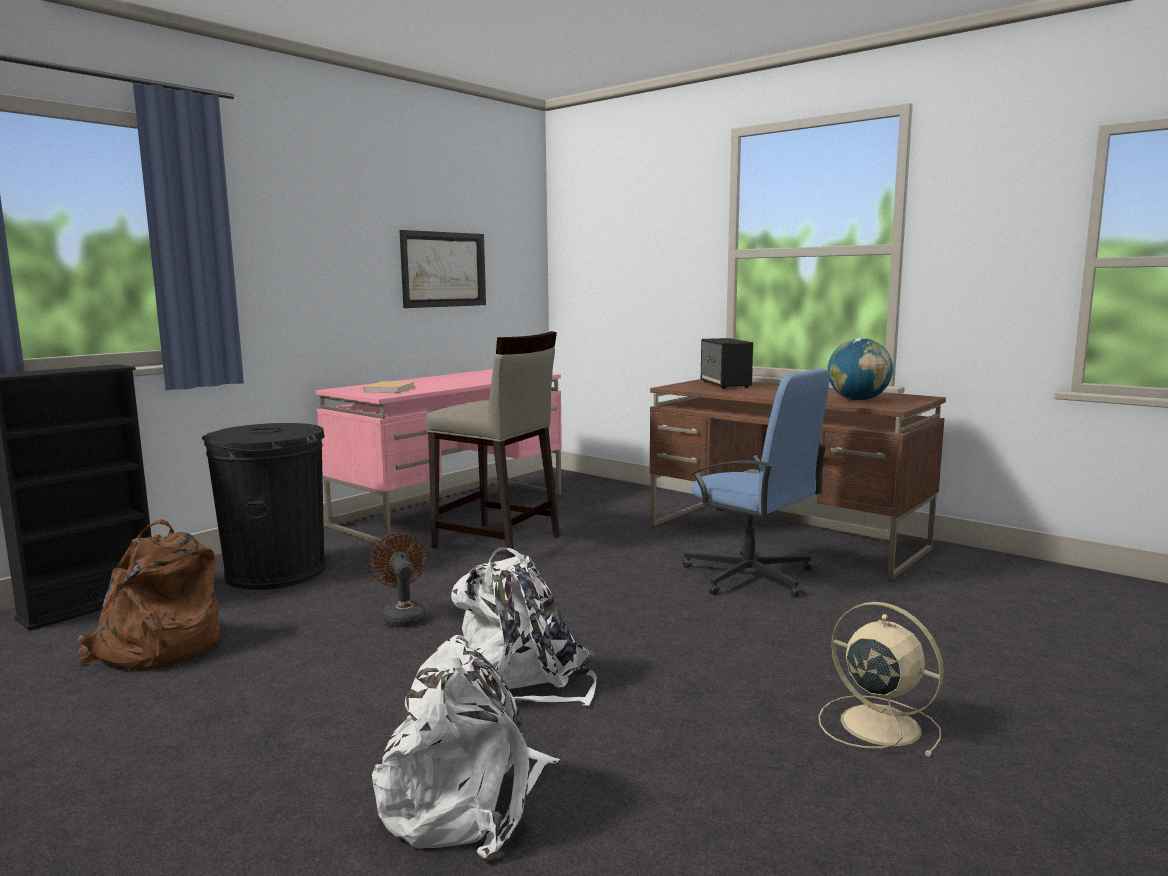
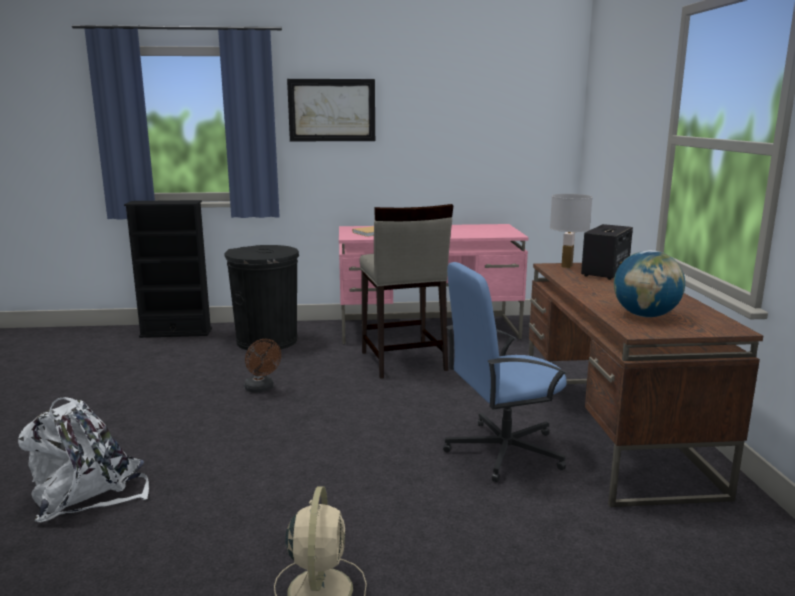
camera: 45 degrees right, 5 degrees up
brown backpack [76,519,220,671] -> none
brown fan [370,532,427,627] -> brown fan turned 120 degrees clockwise [244,339,281,393]
picture [399,230,486,308] -> picture moved to [287,79,375,141]
white backpack [451,547,596,706] -> none
blue office chair [683,369,830,597] -> blue office chair turned 75 degrees clockwise [443,262,567,483]
none -> white table lamp [550,194,592,268]

